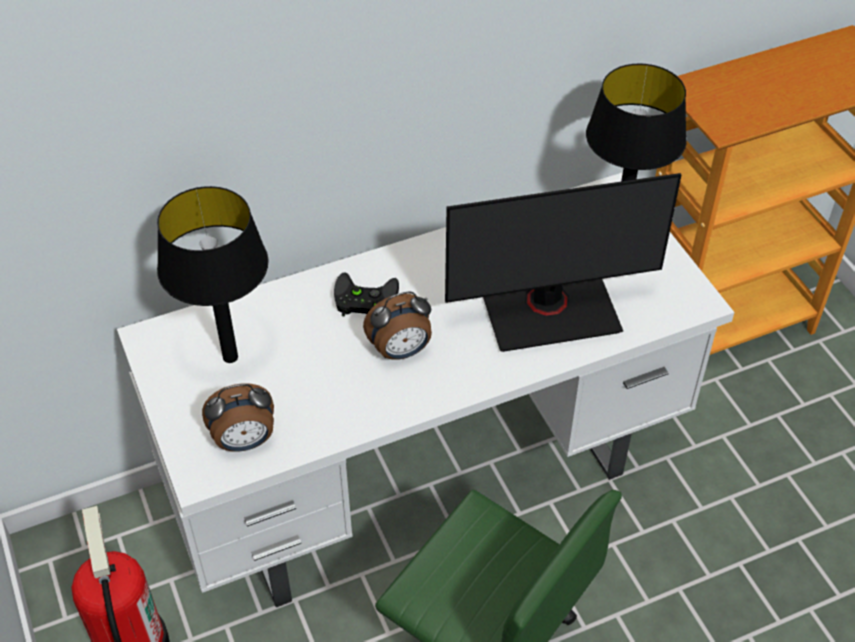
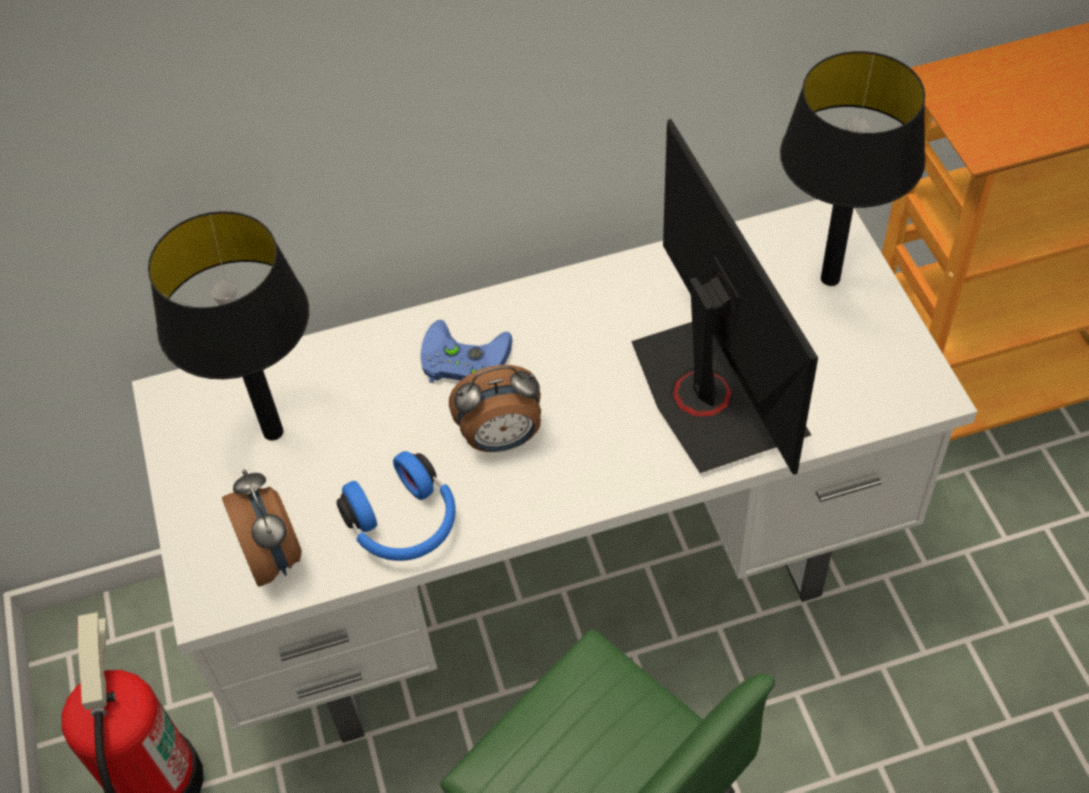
camera: 10 degrees right, 5 degrees up
alarm clock [202,383,274,452] -> alarm clock turned 105 degrees counterclockwise [222,469,302,587]
black game controller [334,272,399,317] -> blue game controller [421,320,512,383]
monitor [445,173,681,352] -> monitor turned 105 degrees counterclockwise [631,119,818,475]
none -> blue headphones [337,451,456,561]

